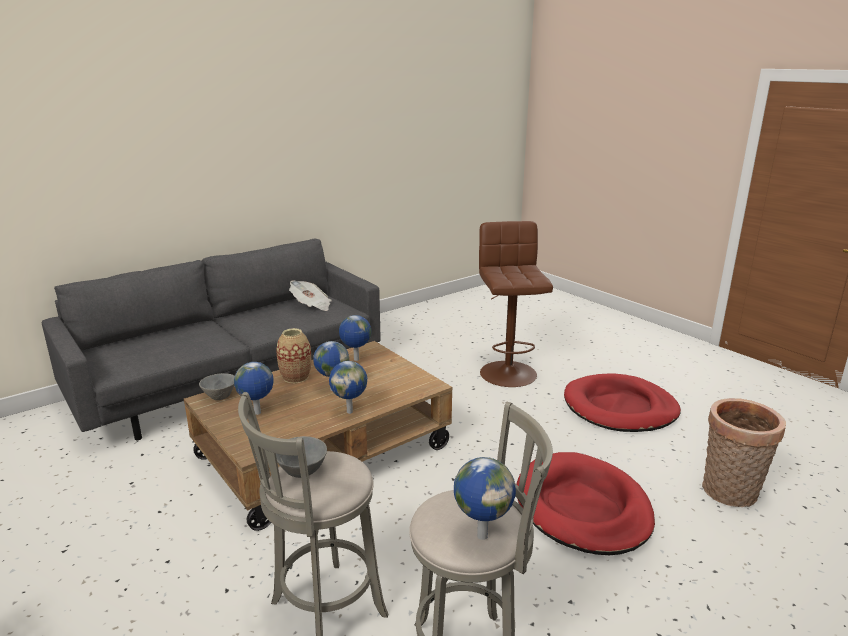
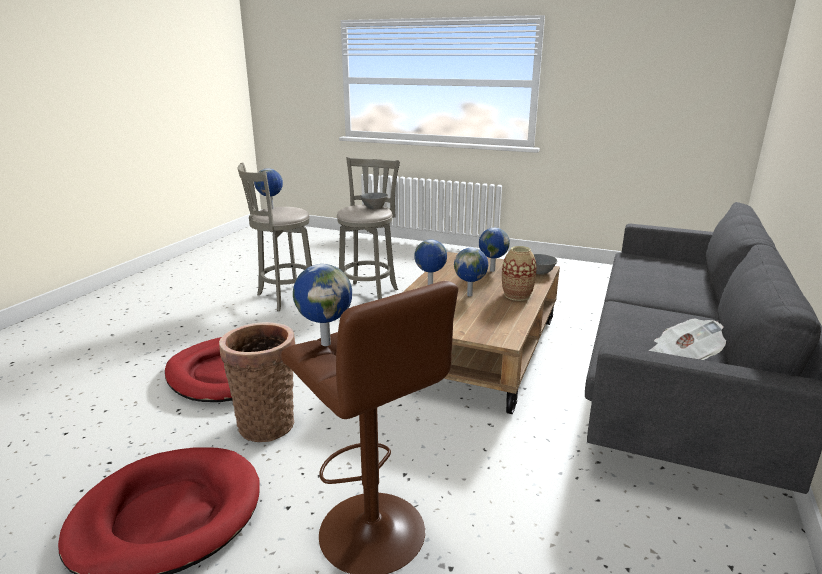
camera: 150 degrees right, 0 degrees up
globe [339,315,372,361] -> globe moved to [293,264,352,346]
basket [702,398,786,507] -> basket moved to [219,322,295,442]

